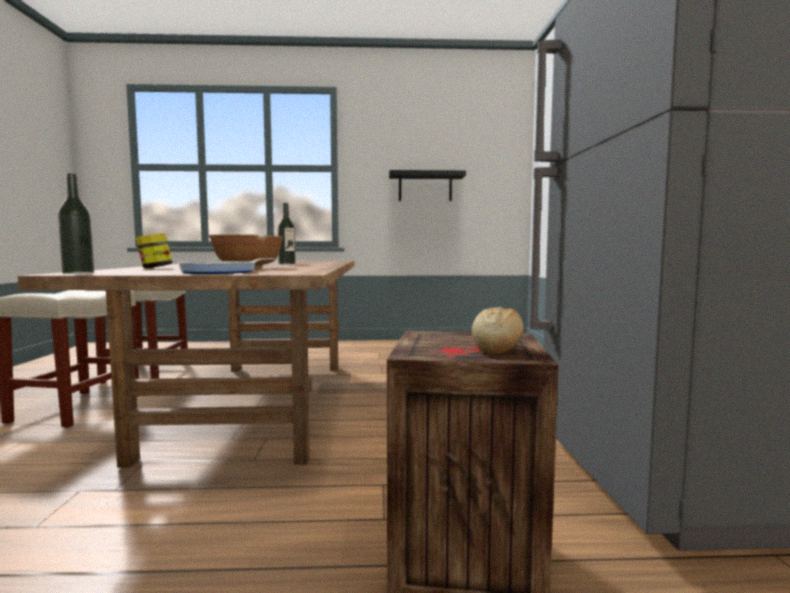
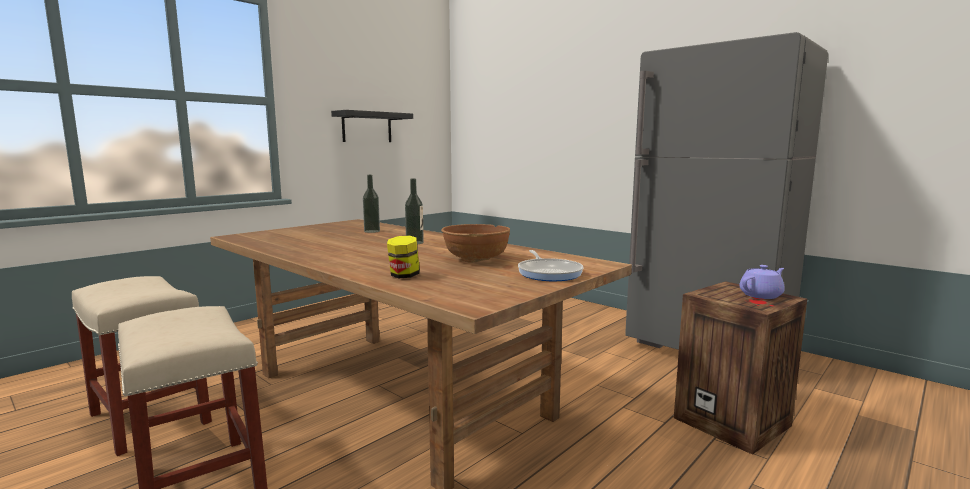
camera: 45 degrees left, 5 degrees up
bottle [58,173,94,274] -> bottle moved to [363,175,380,233]
bread [472,307,523,355] -> purple teapot [739,265,785,299]

